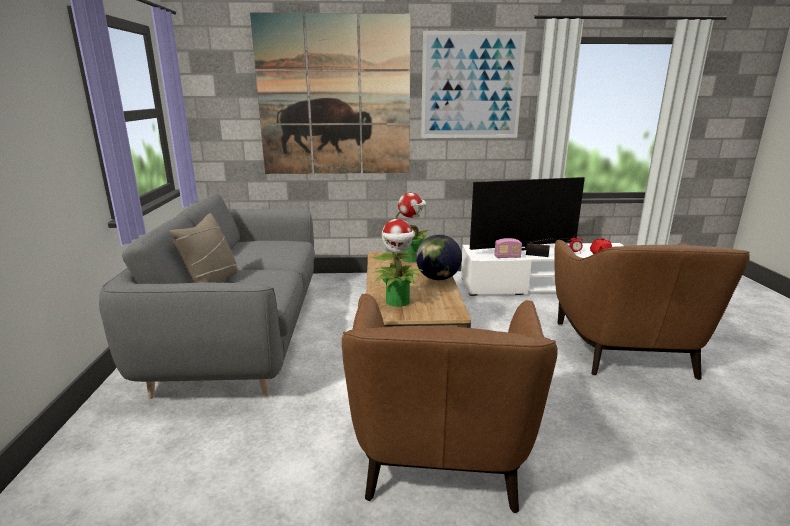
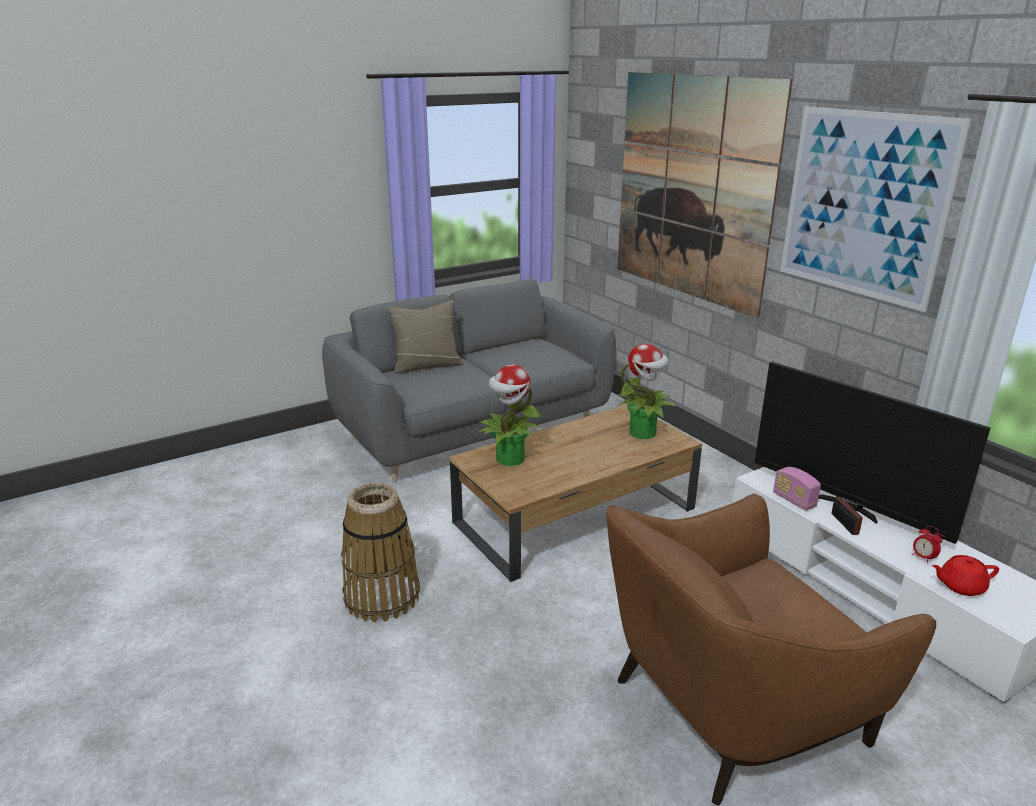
camera: 60 degrees right, 5 degrees up
brown armchair [342,294,558,513] -> basket [341,483,420,622]
globe [416,234,462,280] -> none

